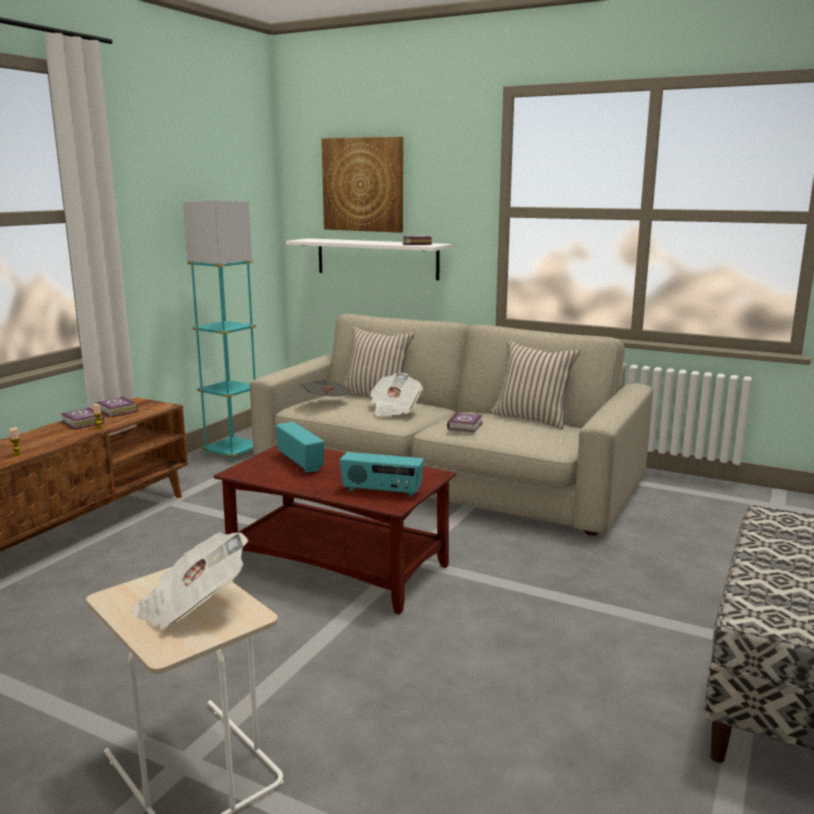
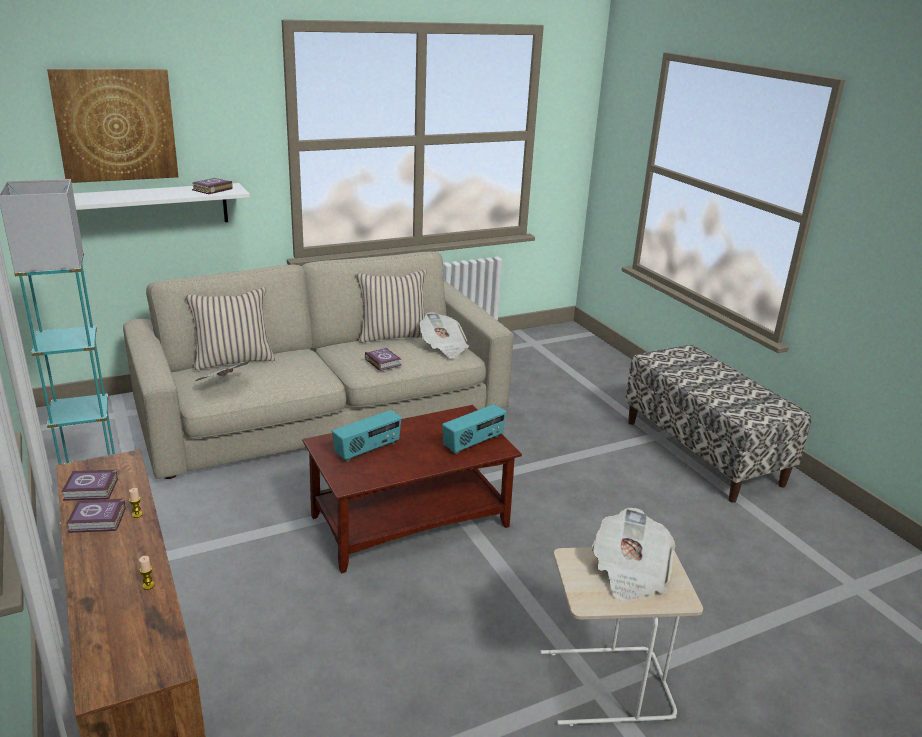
camera: 55 degrees left, 10 degrees up
radio [276,422,324,473] -> radio turned 135 degrees clockwise [332,410,402,462]
newspaper [370,373,423,417] -> newspaper moved to [419,312,469,358]

